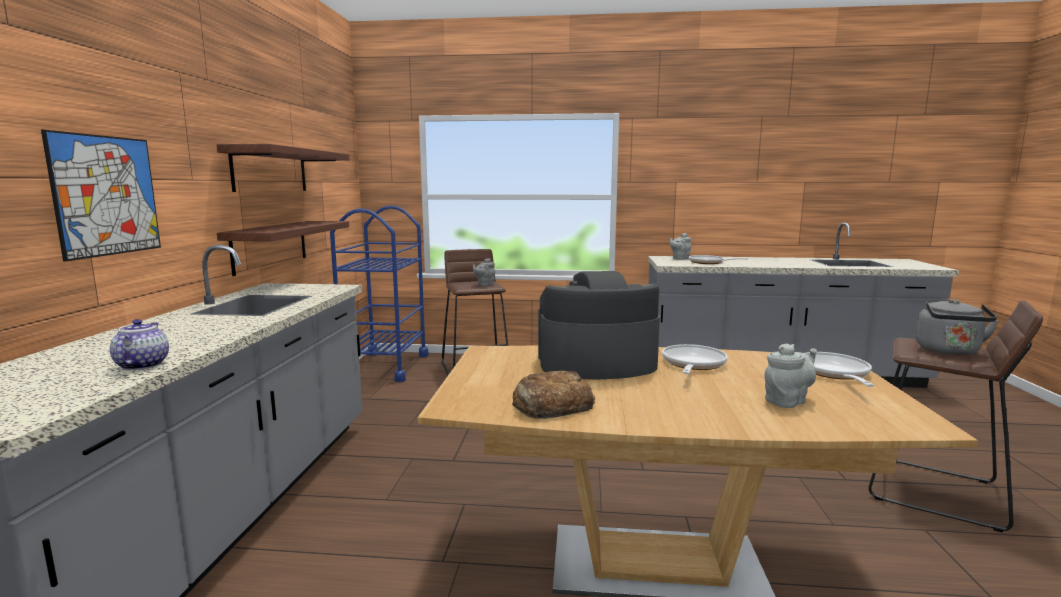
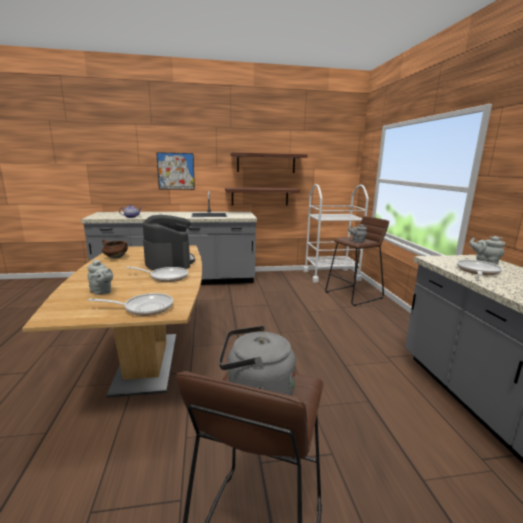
camera: 75 degrees right, 5 degrees up
blue cart [330,205,429,382] -> white cart [303,184,369,283]
bread [512,371,595,419] -> brown cooking pot [102,239,128,259]

